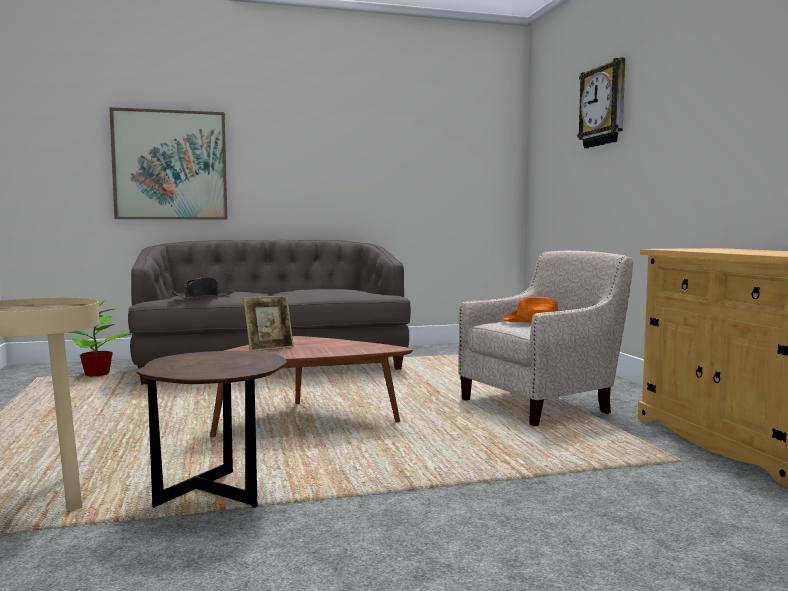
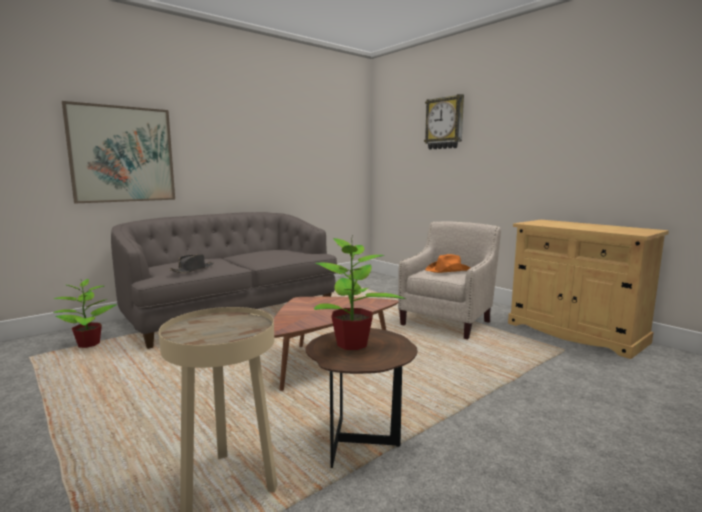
camera: 25 degrees left, 5 degrees up
picture frame [243,296,294,351] -> none
none -> potted plant [314,234,405,350]

